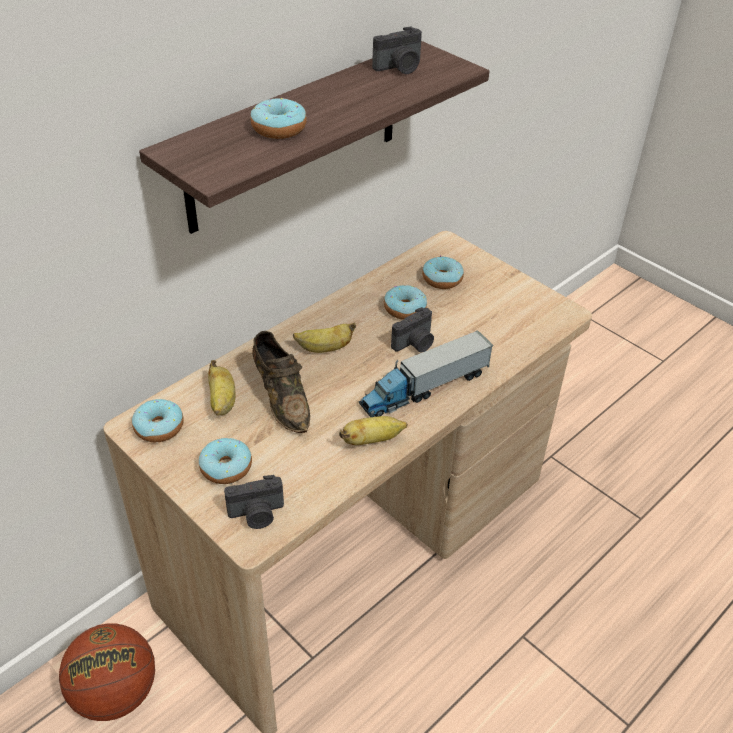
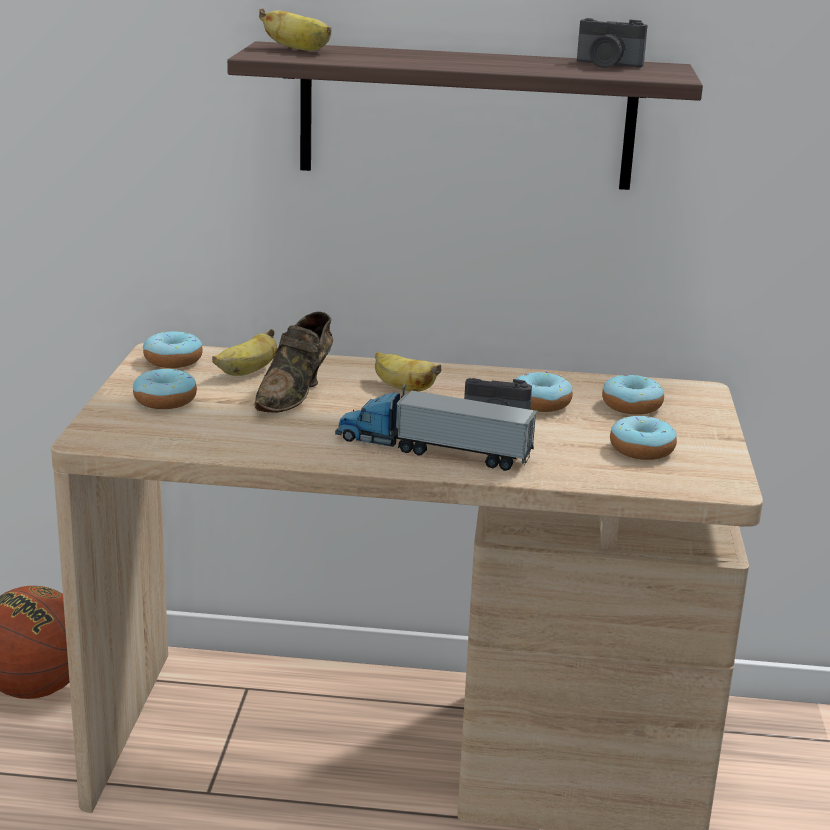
camera: 50 degrees right, 20 degrees down
camera [224,475,284,529] -> none
donut [250,98,307,139] -> donut moved to [610,416,677,460]
banana [339,416,408,445] -> banana moved to [259,8,332,51]

